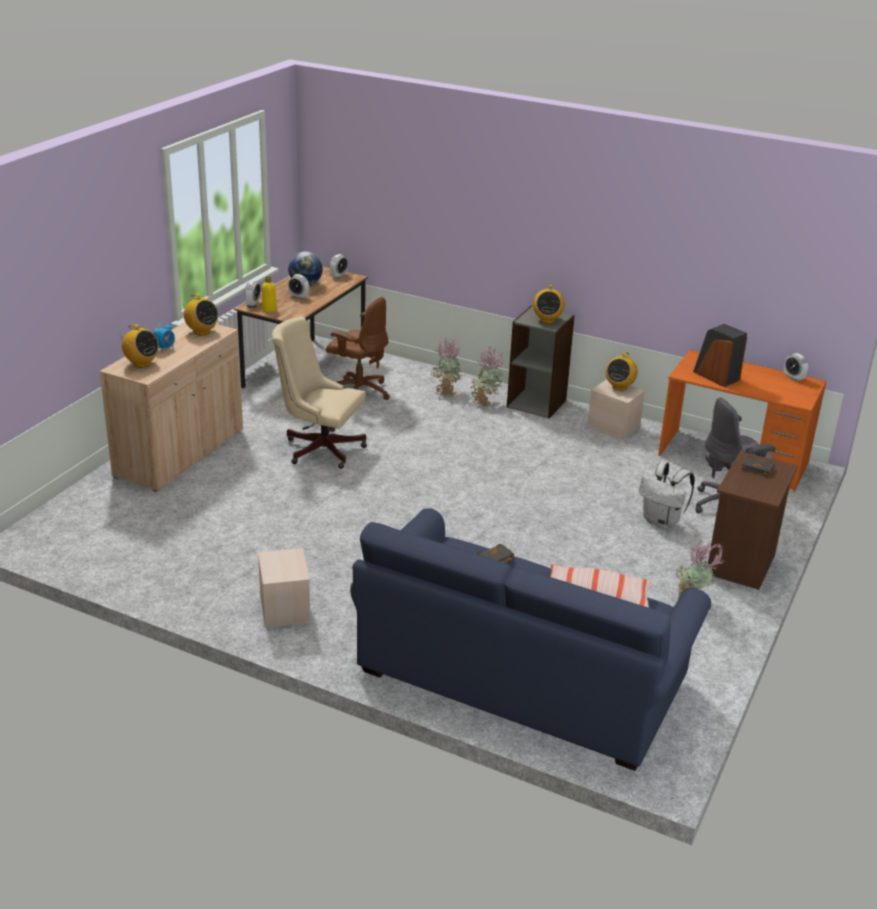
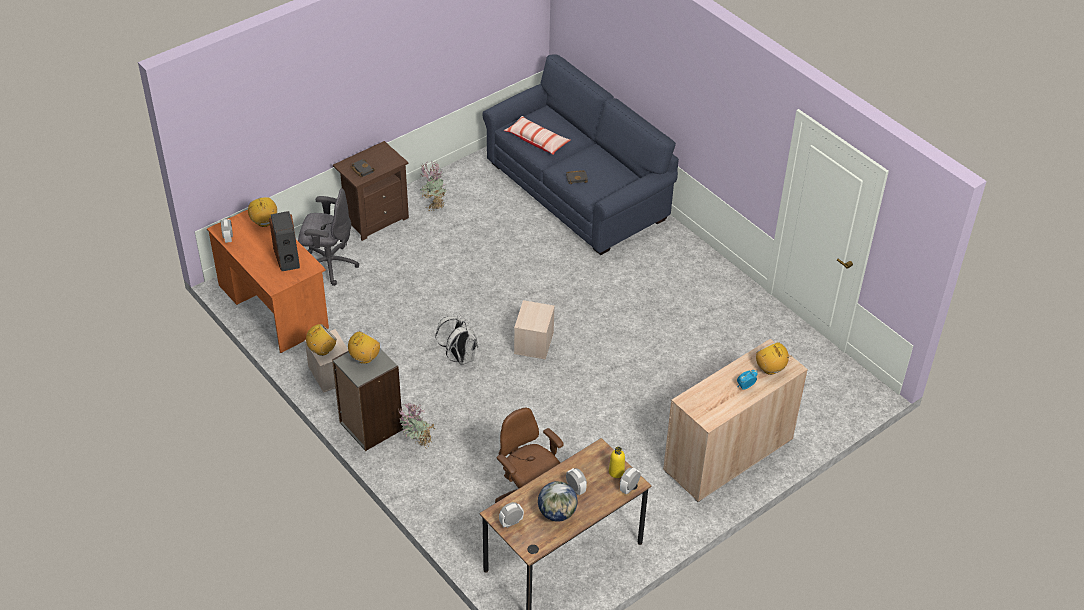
camera: 155 degrees left, 15 degrees up
radio [183,294,218,335] -> radio moved to [248,197,277,227]
beige storage box [258,548,311,628] -> beige storage box moved to [514,300,555,360]
beige office chair [272,316,367,469] -> none
potted plant [430,337,462,396] -> none
white backpack [639,461,695,529] -> white backpack moved to [436,314,478,365]

